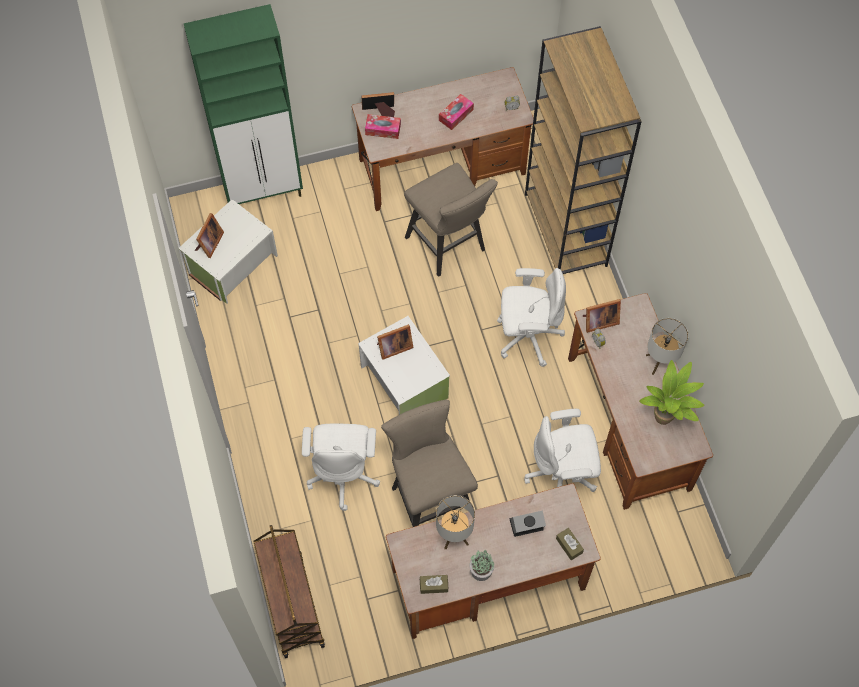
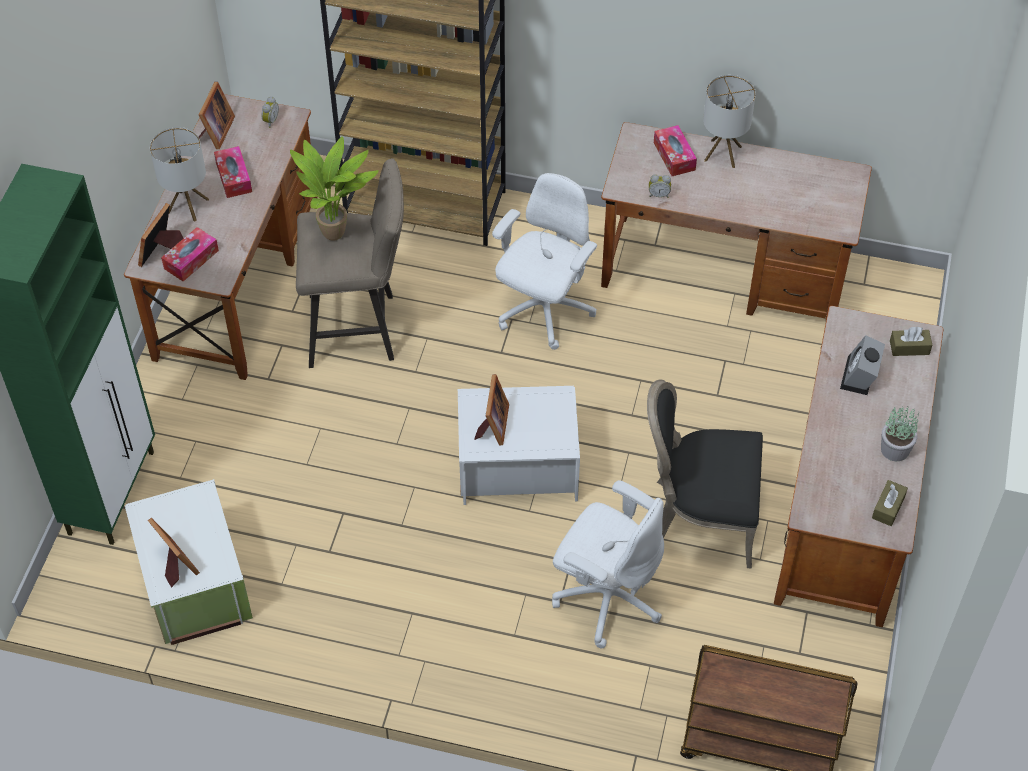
camera: 60 degrees left, 10 degrees down
beige stool [381,400,478,527] -> black chair [647,379,763,569]
table lamp [436,495,475,549] -> table lamp moved to [150,127,209,222]
white office chair [524,409,601,492] -> none
picture frame [583,299,621,333] -> picture frame moved to [199,82,235,149]
potted plant [639,360,705,425] -> potted plant moved to [290,136,379,241]
none -> tissue box [654,125,697,176]

